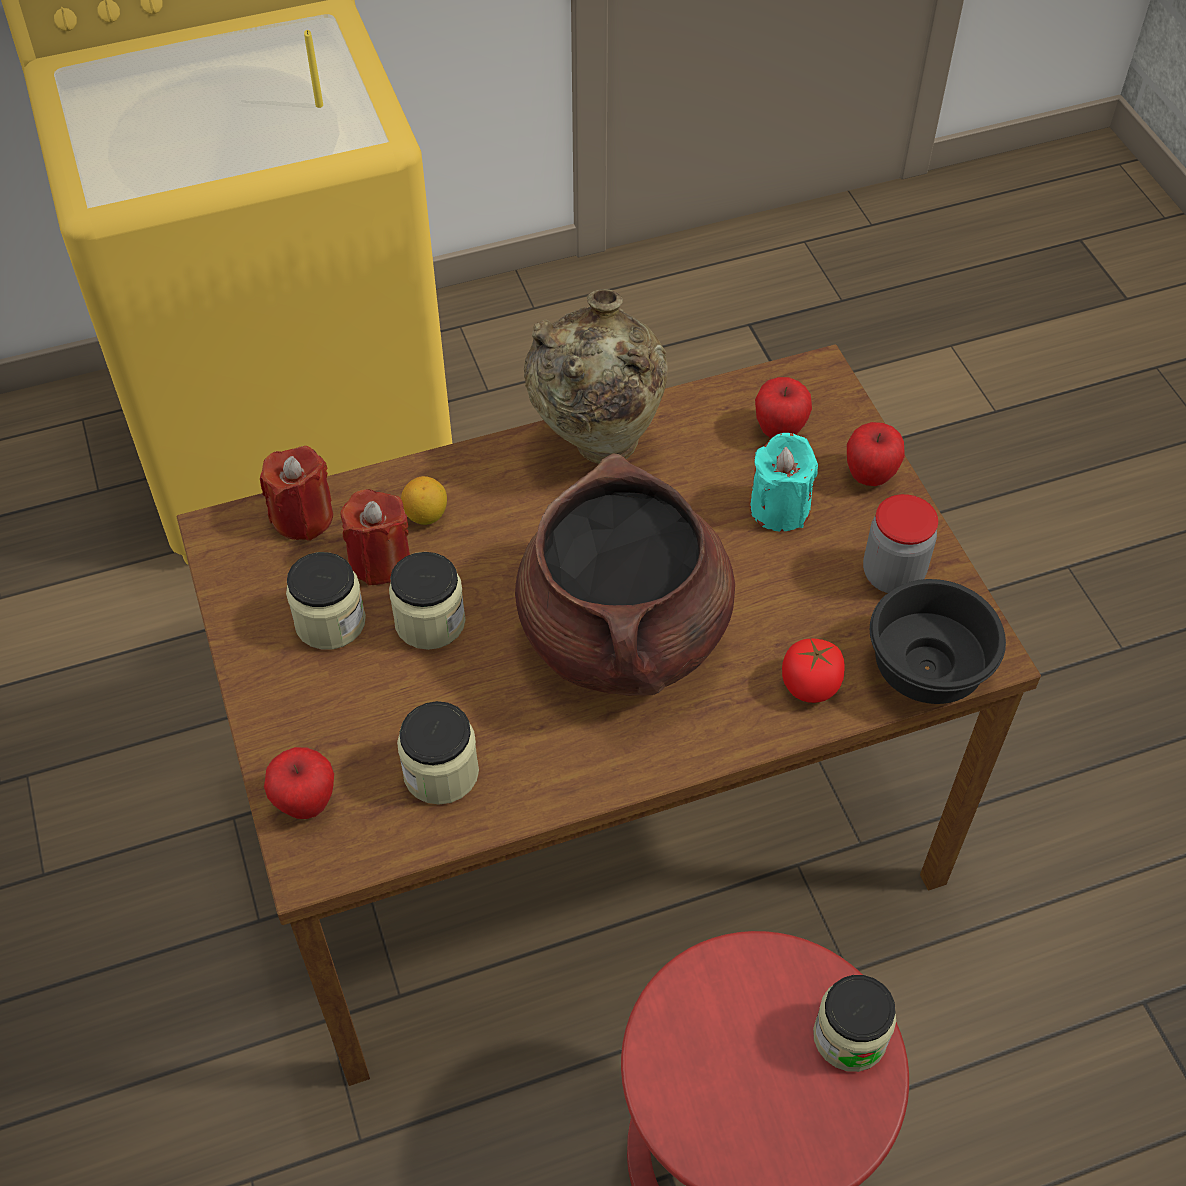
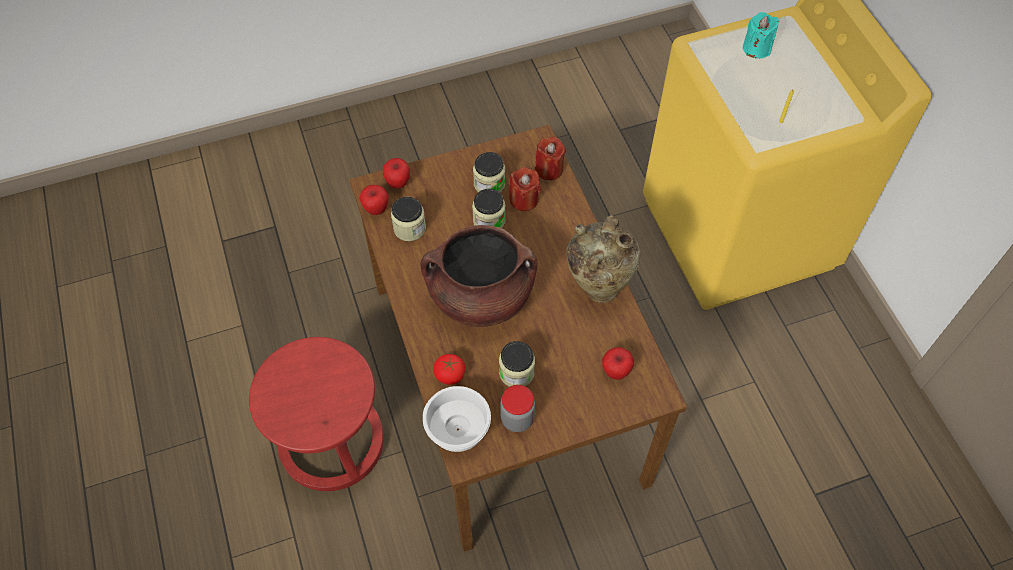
camera: 90 degrees right, 5 degrees up
lemon [401,476,447,525] -> none
turquoise candle [750,433,818,532] -> turquoise candle moved to [743,12,779,59]
jar [813,975,896,1072] -> jar moved to [499,341,535,387]
apple [847,422,905,486] -> apple moved to [359,185,389,215]
black bowl [870,579,1006,704] -> white bowl [423,386,491,452]

